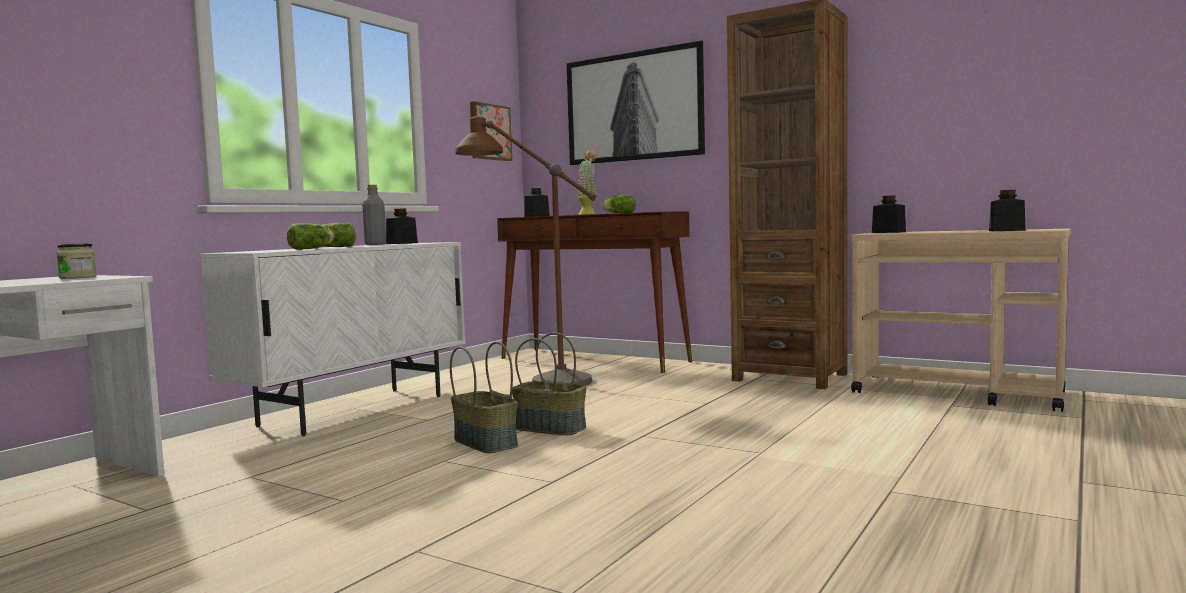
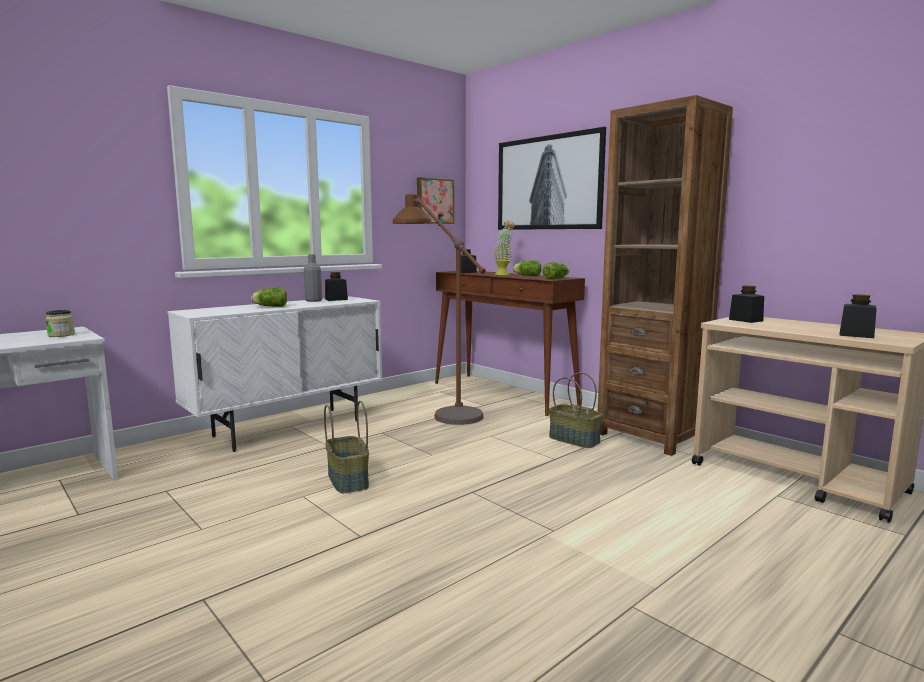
camera: 15 degrees right, 5 degrees up
lettuce [286,223,334,250] -> lettuce moved to [542,262,569,279]
basket [512,333,586,435] -> basket moved to [549,372,603,448]

